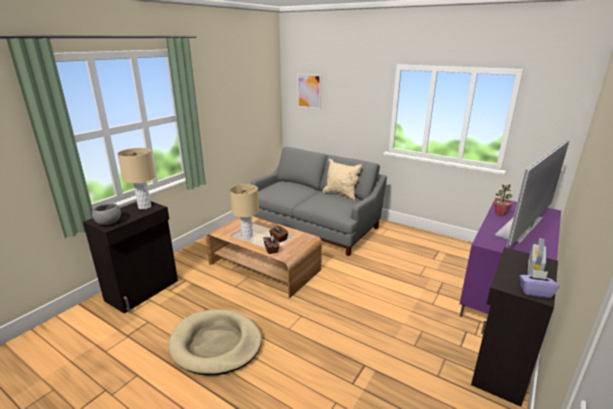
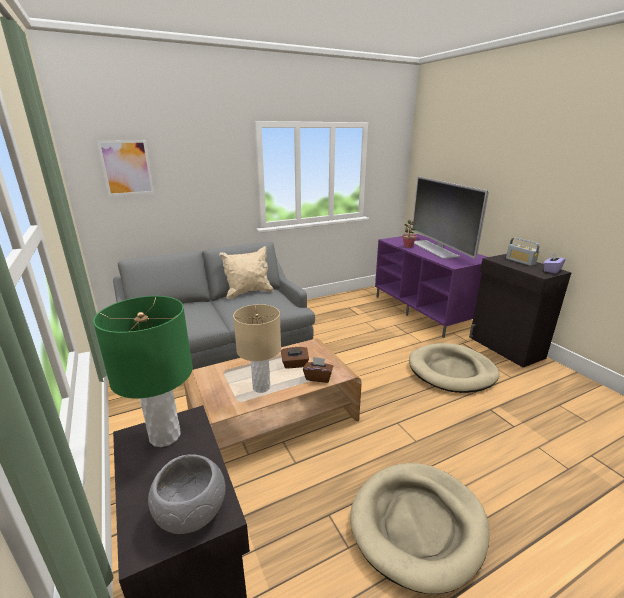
camera: 60 degrees left, 0 degrees up
beige table lamp [117,148,155,209] -> green table lamp [93,296,193,447]
none -> beige dog bed [409,343,500,393]

